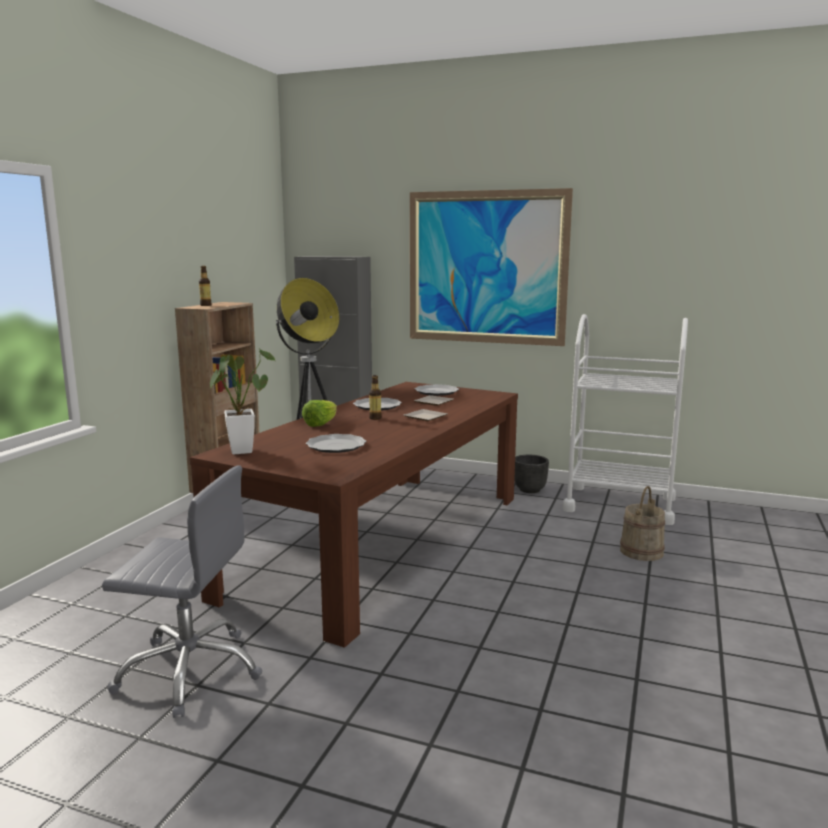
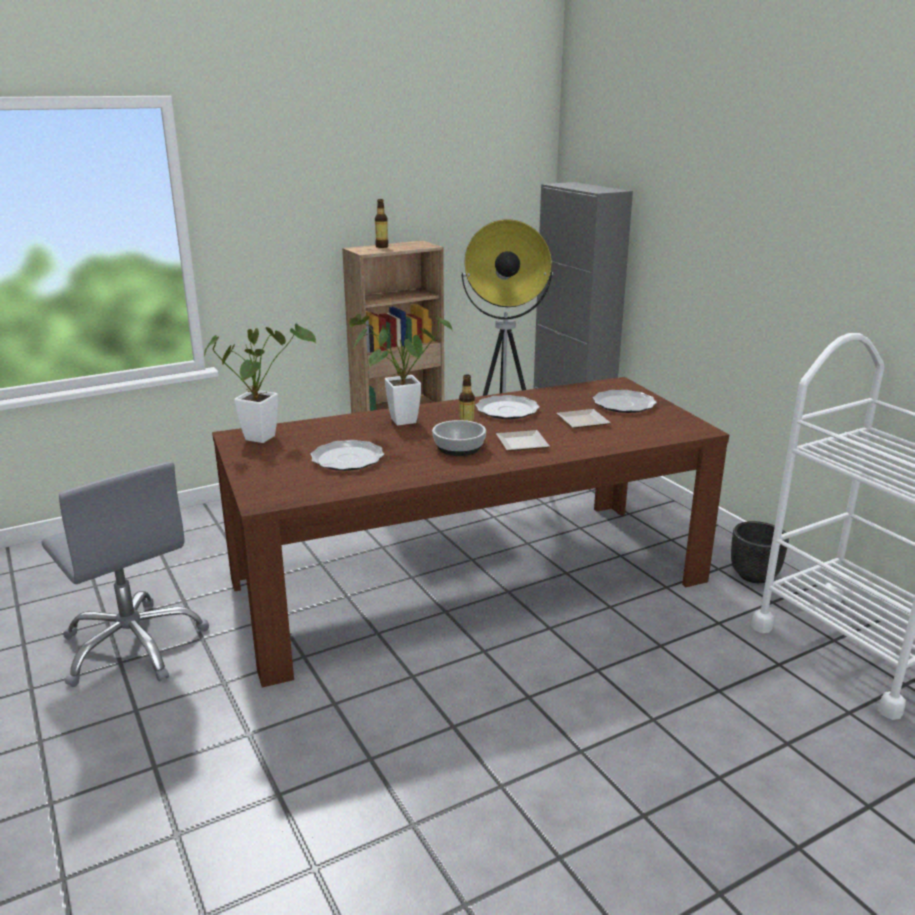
camera: 40 degrees right, 10 degrees up
lettuce [302,400,337,427] -> potted plant [349,314,453,425]
picture [410,188,573,346] -> none
beige bucket [620,486,665,561] -> none
none -> bowl [432,420,486,456]

